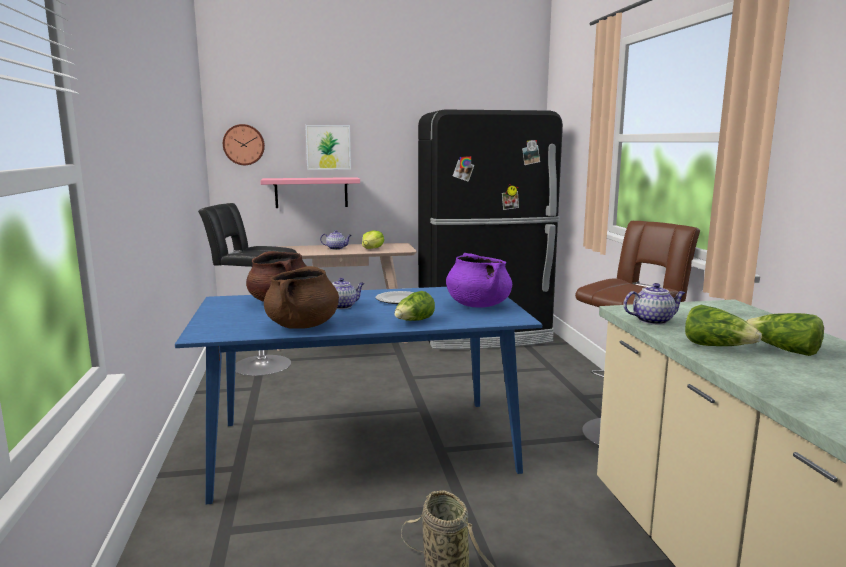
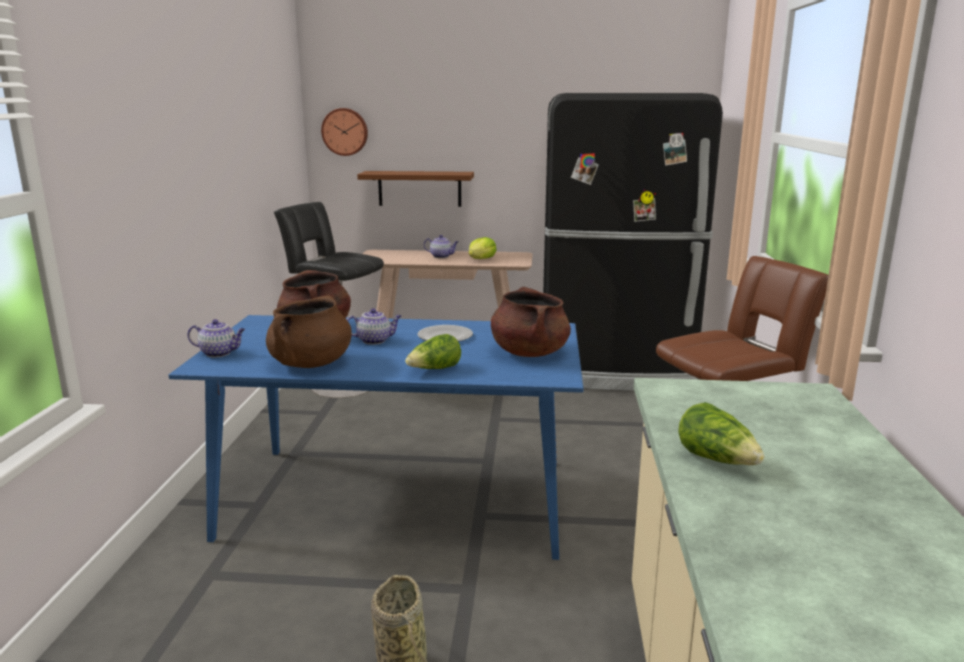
camera: 15 degrees right, 5 degrees up
pink shelf [260,177,360,208] -> brown shelf [357,171,474,207]
picture [305,125,351,170] -> none
purple cooking pot [446,253,512,307] -> brown cooking pot [491,287,571,357]
teapot [623,283,686,325] -> teapot moved to [187,319,245,357]
lettuce [745,313,824,356] -> none

